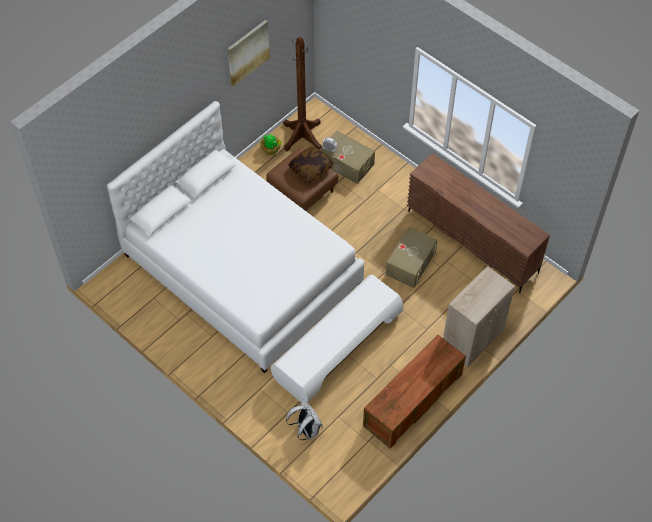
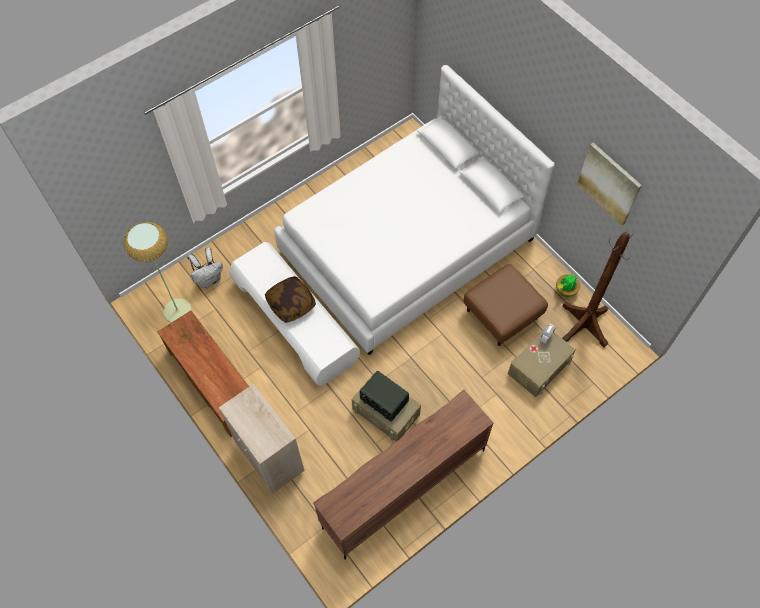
camera: 100 degrees right, 5 degrees up
pillow [289,146,334,183] -> pillow moved to [265,276,316,323]
none -> floor lamp [124,222,191,323]
none -> radio [360,371,409,422]

